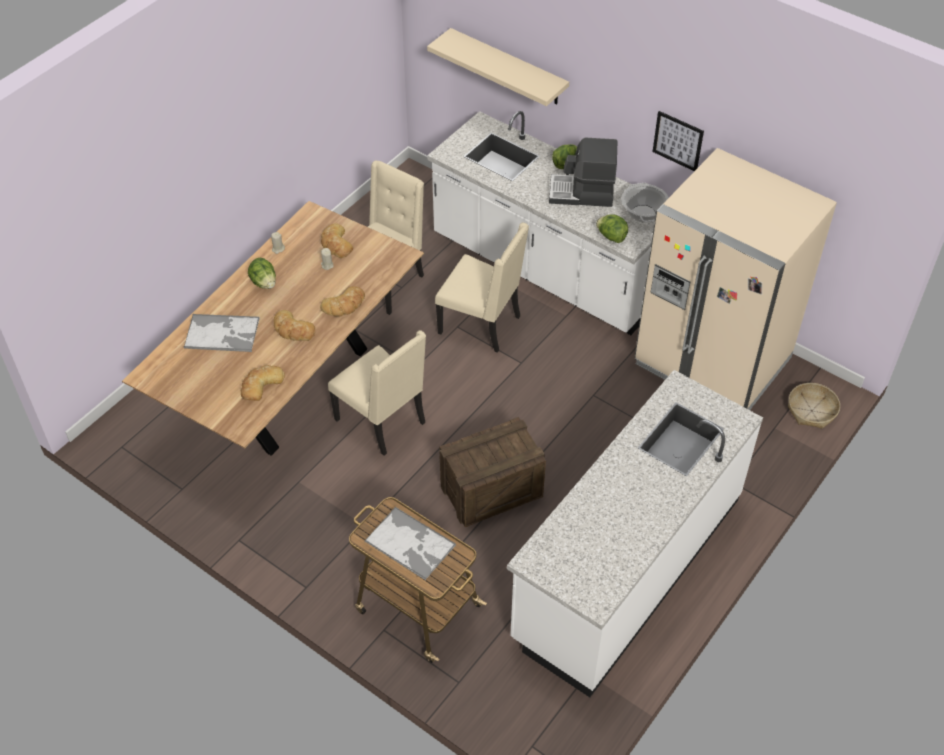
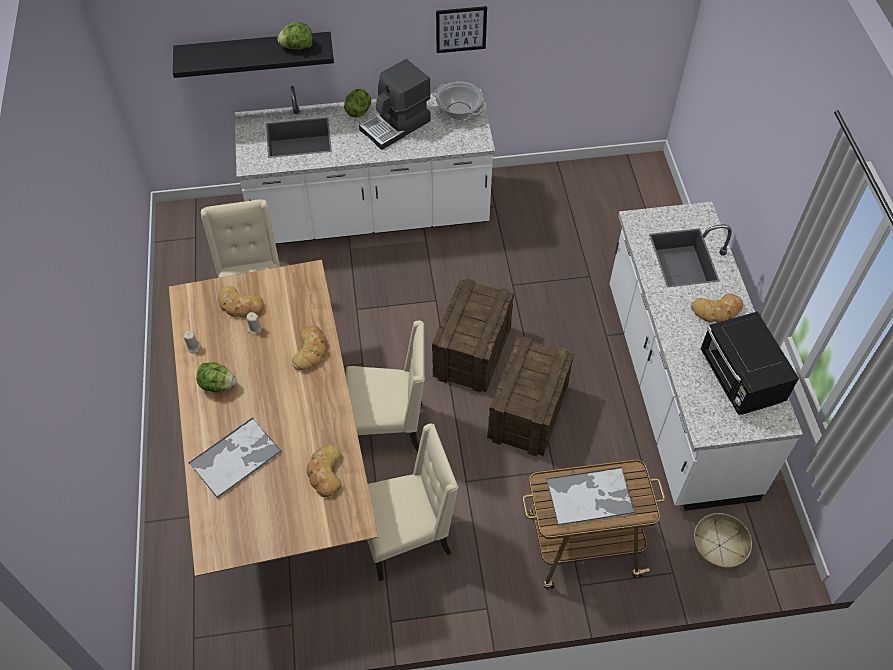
camera: 45 degrees left, 5 degrees up
bread [274,310,315,341] -> bread moved to [691,293,743,323]
beige shelf [427,28,569,106] -> black shelf [173,32,334,78]
beige chair [435,222,529,353] -> beige chair moved to [367,424,458,581]
lettuce [596,214,628,243] -> lettuce moved to [277,22,313,50]
beige fridge [634,148,837,410] -> none
basket [788,383,840,429] -> basket moved to [694,513,752,571]
none -> crate [432,278,514,393]
none -> black microwave [700,312,799,415]

